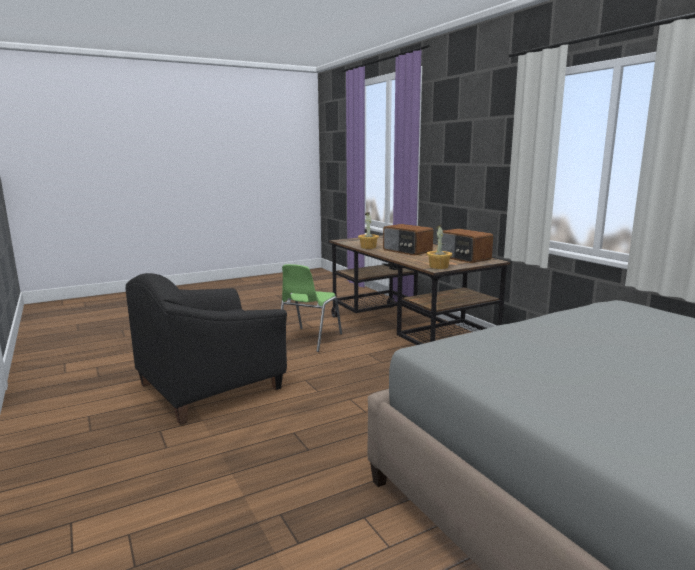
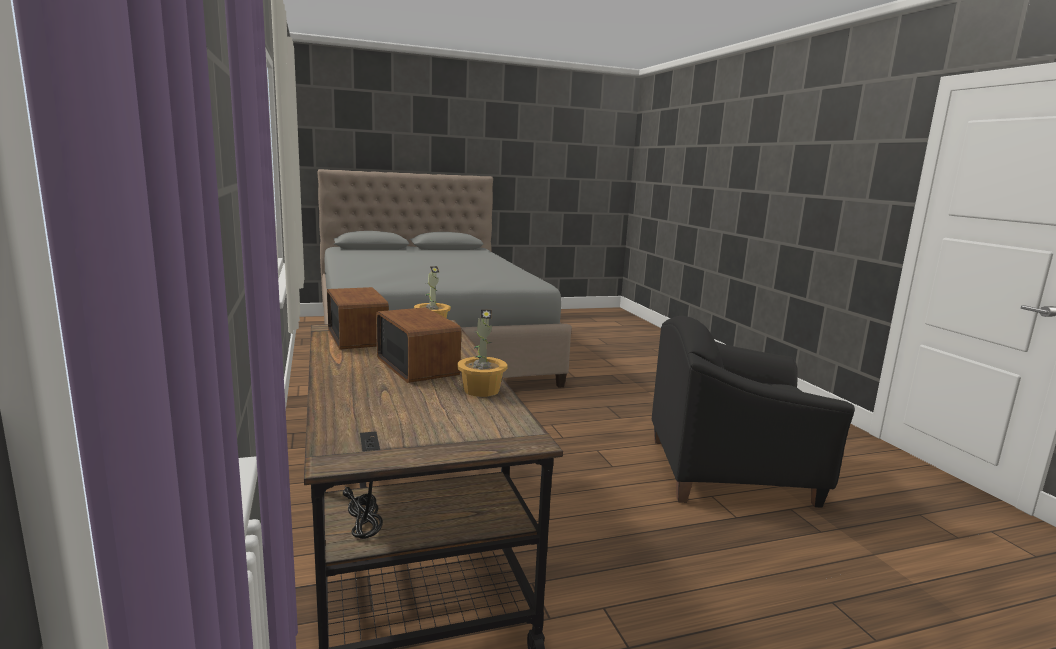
camera: 170 degrees left, 0 degrees up
black armchair [125,273,287,425] -> black armchair turned 150 degrees counterclockwise [652,316,855,508]
green chair [281,264,342,352] -> none

